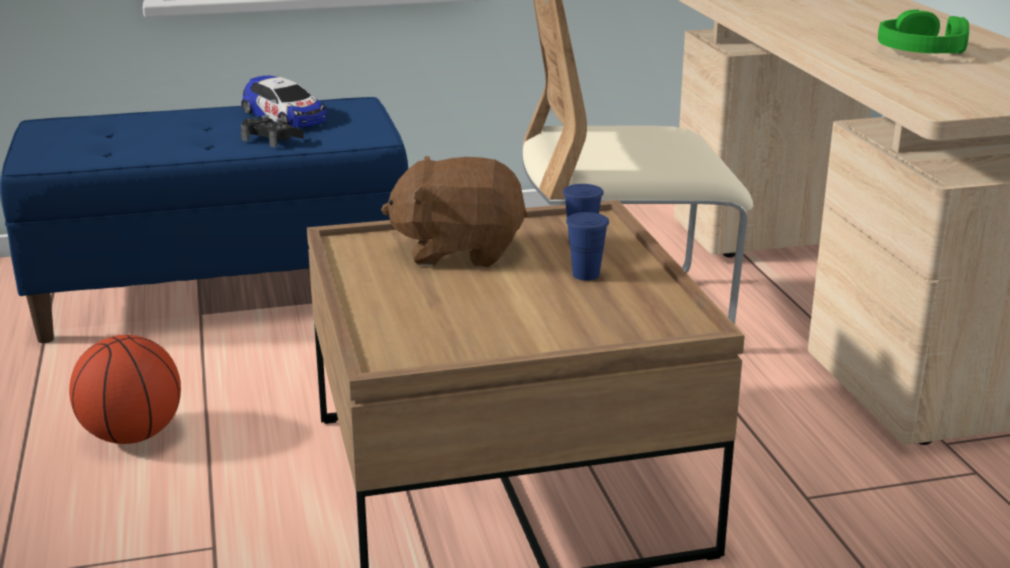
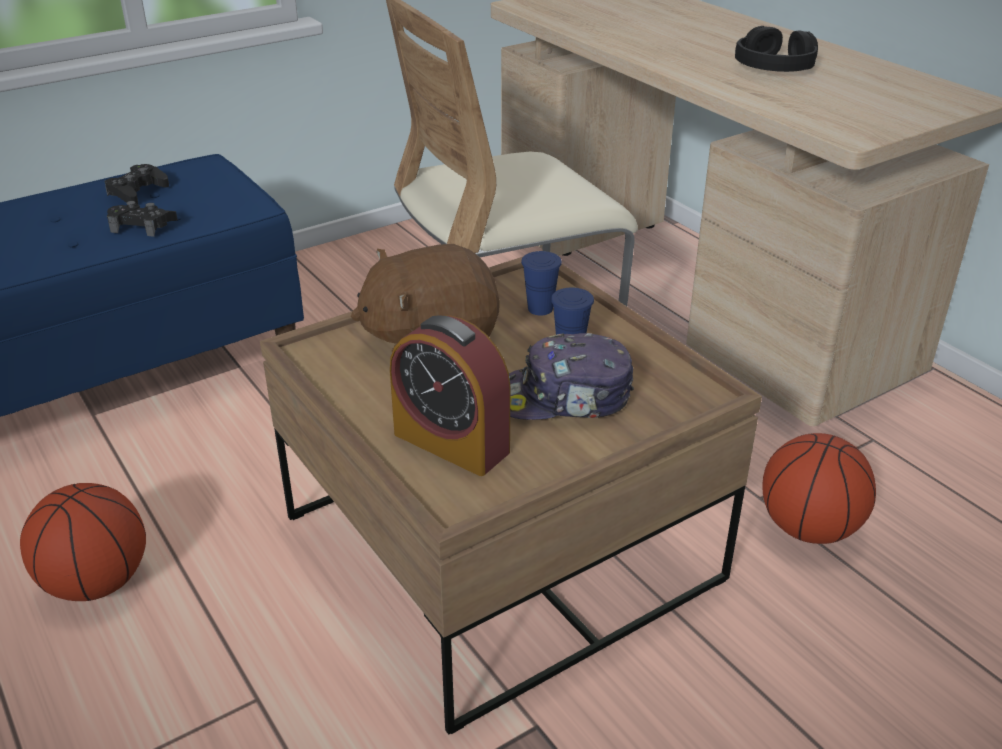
camera: 20 degrees left, 10 degrees up
toy car [241,75,327,127] -> black game controller [105,164,169,204]
green headphones [878,9,969,54] -> black headphones [735,26,818,72]
none -> alarm clock [390,315,510,476]
none -> cap [509,333,634,420]
none -> basketball [763,433,876,544]

